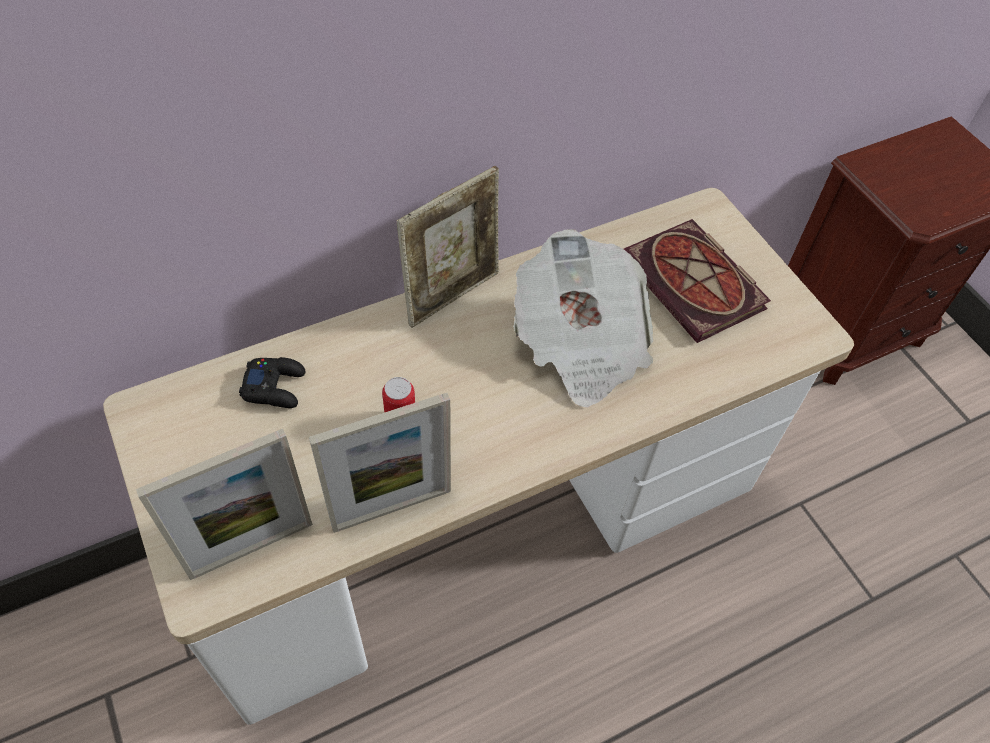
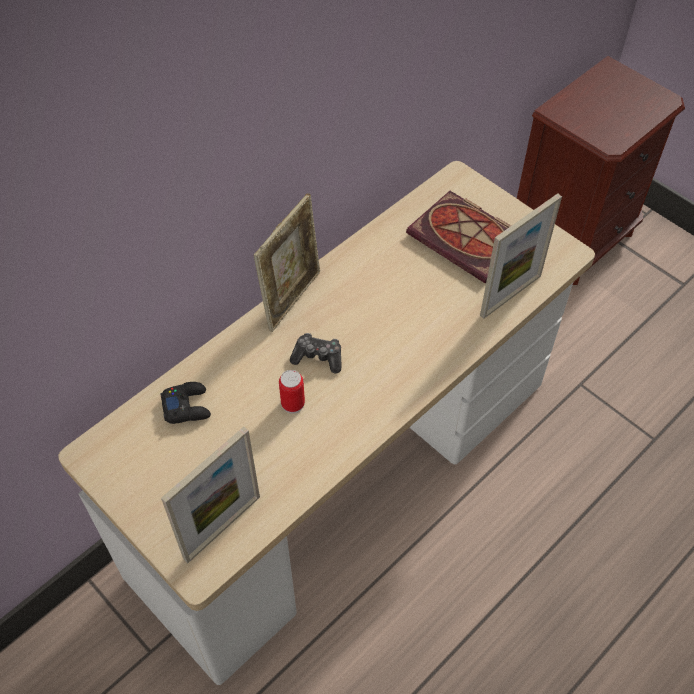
camera: 15 degrees left, 0 degrees up
picture frame [309,393,451,533] -> picture frame moved to [480,193,562,319]
newspaper [513,229,653,408] -> none
none -> game controller [290,333,342,374]

